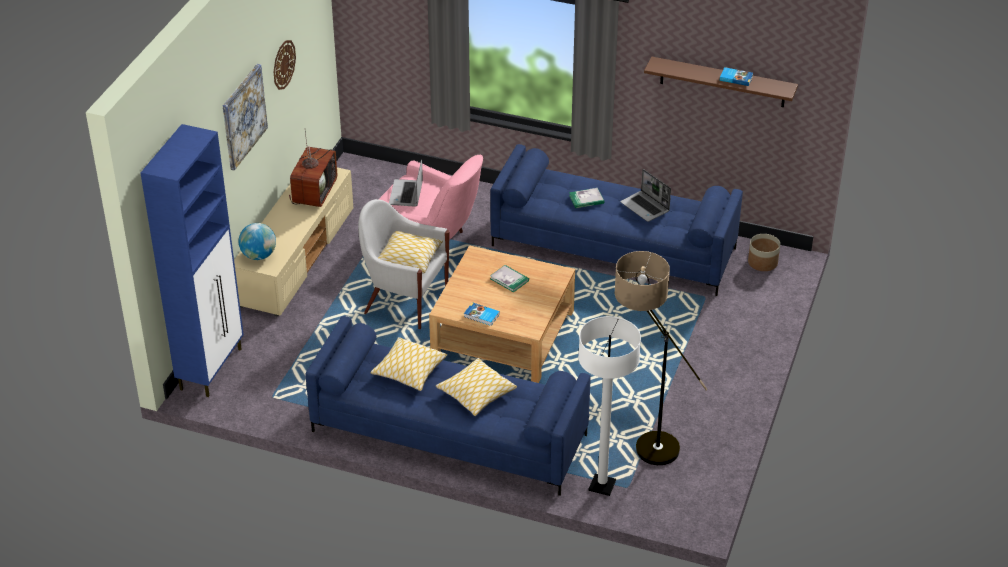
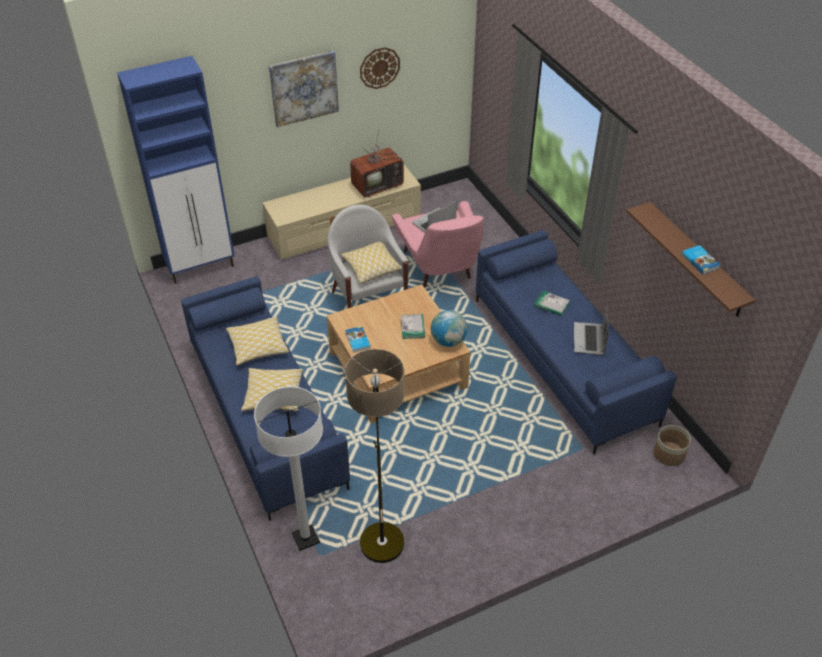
camera: 45 degrees right, 5 degrees up
globe [239,223,276,260] -> globe moved to [431,310,467,347]

